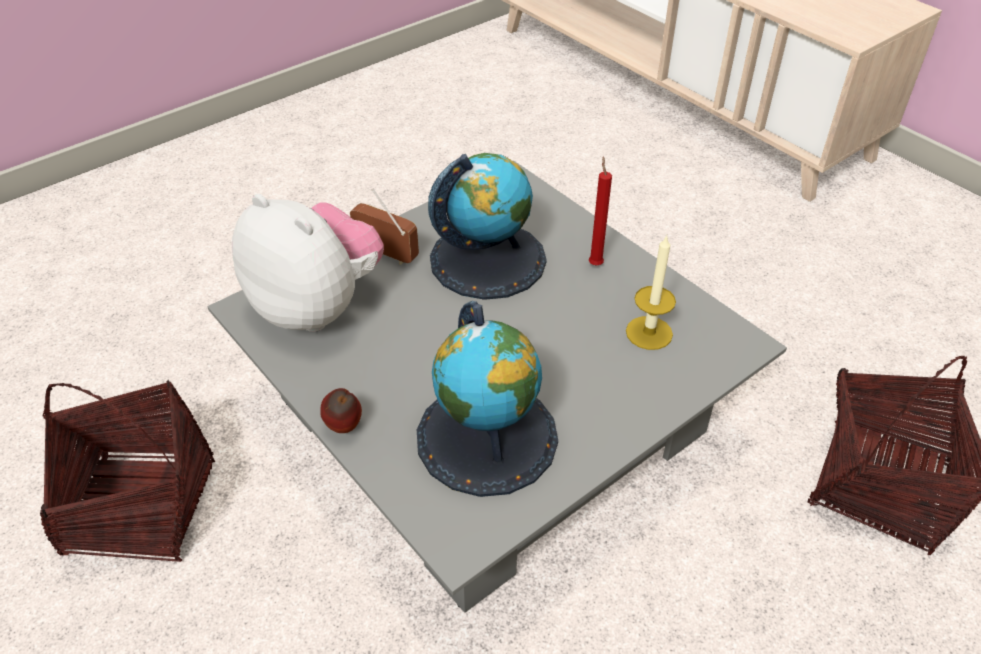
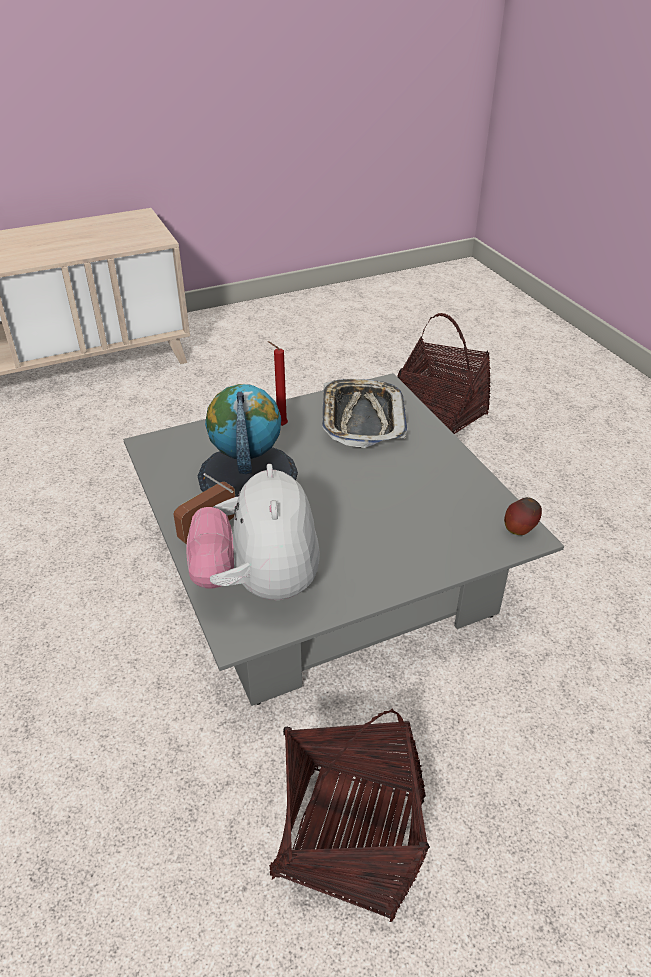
camera: 75 degrees left, 5 degrees down
plush toy [232,194,384,332] -> plush toy turned 60 degrees counterclockwise [186,464,320,600]
apple [320,388,362,433] -> apple moved to [504,497,542,535]
globe [417,301,558,497] -> none
candle [626,235,676,350] -> tray [322,379,407,448]

